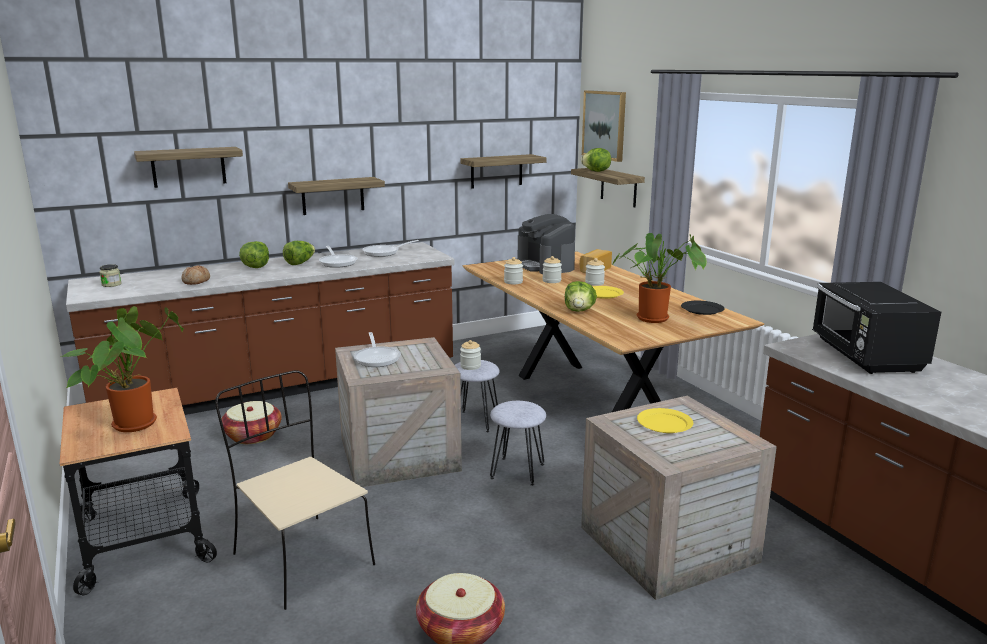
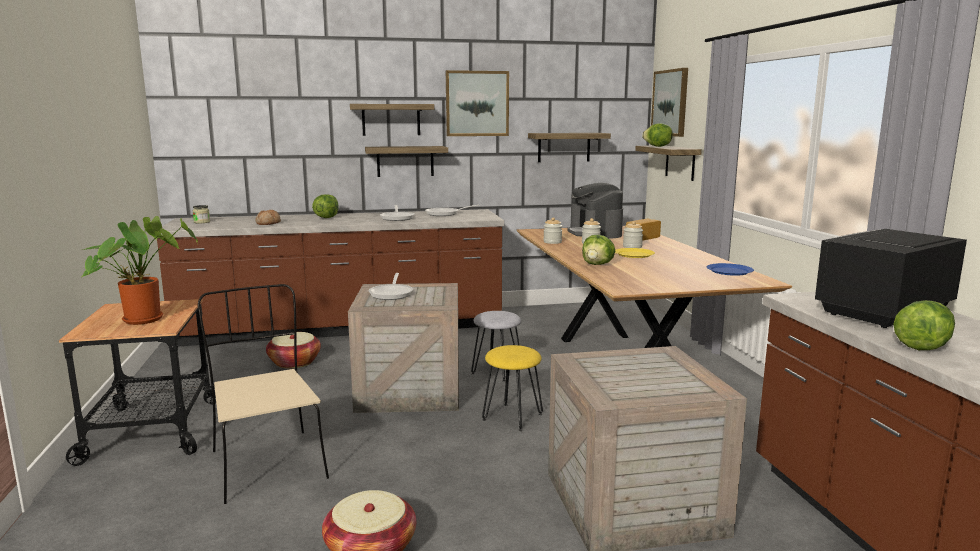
camera: 15 degrees right, 5 degrees down
shelf [134,147,243,188] -> shelf moved to [350,104,434,136]
lettuce [283,241,315,265] -> lettuce moved to [894,300,955,350]
jar [460,340,481,370] -> none
grey stool [490,401,546,486] -> yellow stool [482,345,543,431]
potted plant [612,233,707,323] -> none
yellow plate [637,408,693,433] -> none
black plate [681,301,724,315] -> blue plate [707,263,754,276]
black microwave [812,282,941,374] -> black microwave turned 45 degrees clockwise [815,229,967,328]
none -> picture [446,70,509,136]

